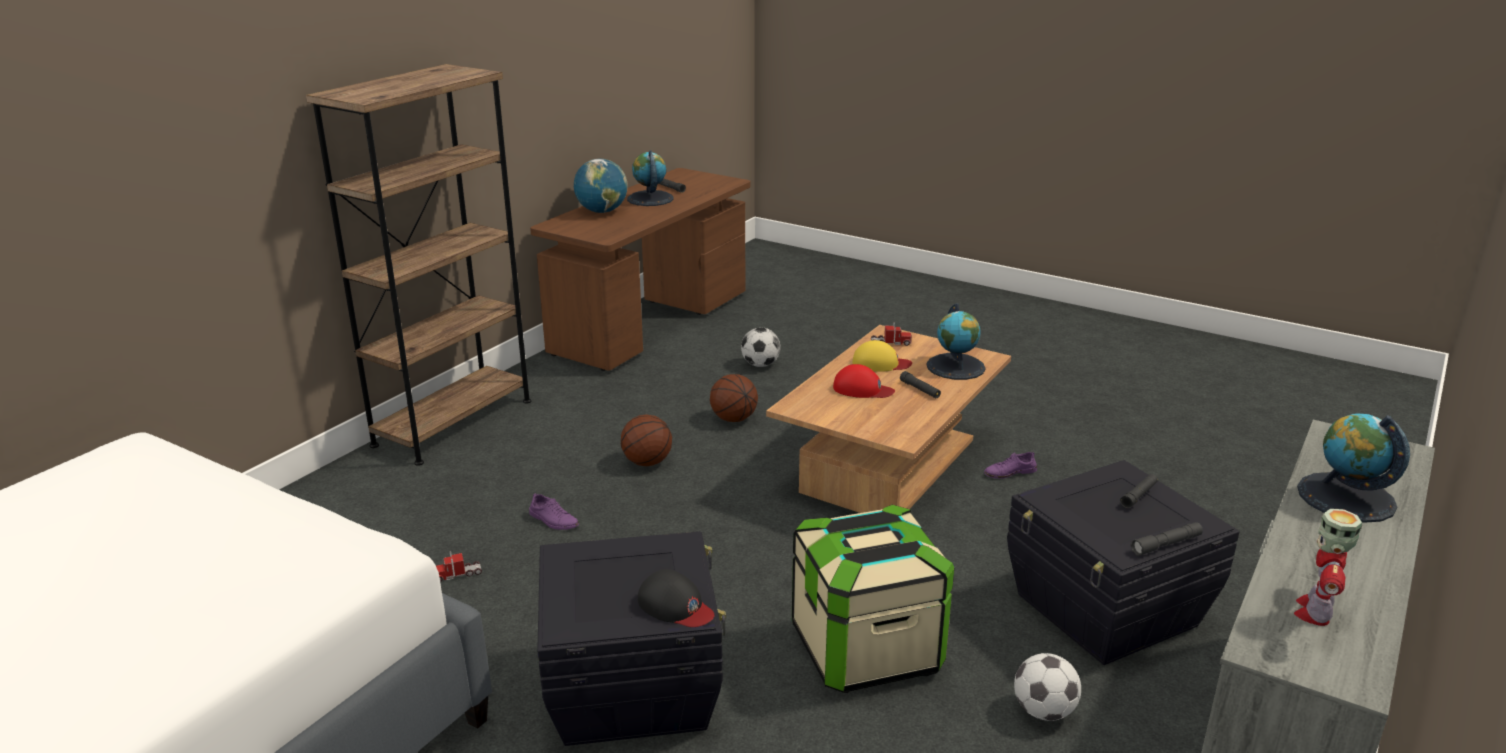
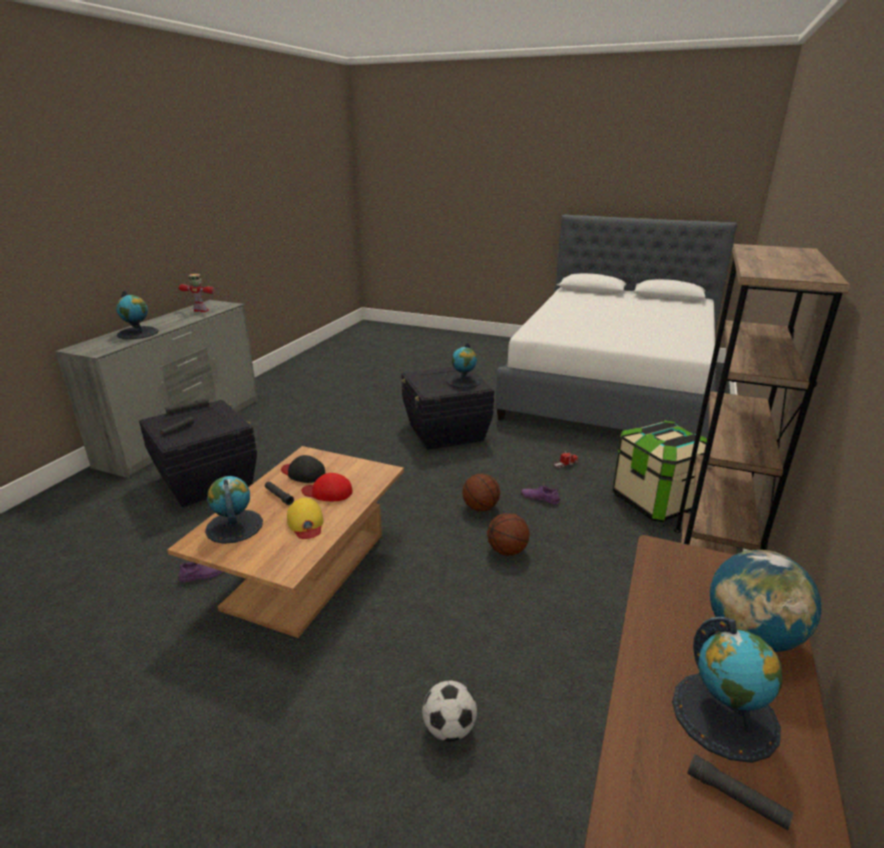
camera: 170 degrees right, 0 degrees up
black cap [638,569,714,627] -> black cap moved to [281,455,325,483]
basketball [710,374,758,422] -> basketball moved to [462,473,500,511]
storage box [792,505,954,693] -> storage box moved to [612,420,707,522]
yellow cap [852,340,912,372] -> yellow cap turned 105 degrees counterclockwise [287,498,324,539]
toy truck [871,322,912,346] -> none
football [1014,653,1081,721] -> none
toy robot [1294,509,1362,626] -> toy robot turned 90 degrees counterclockwise [178,274,215,312]
none -> globe [447,342,481,388]

